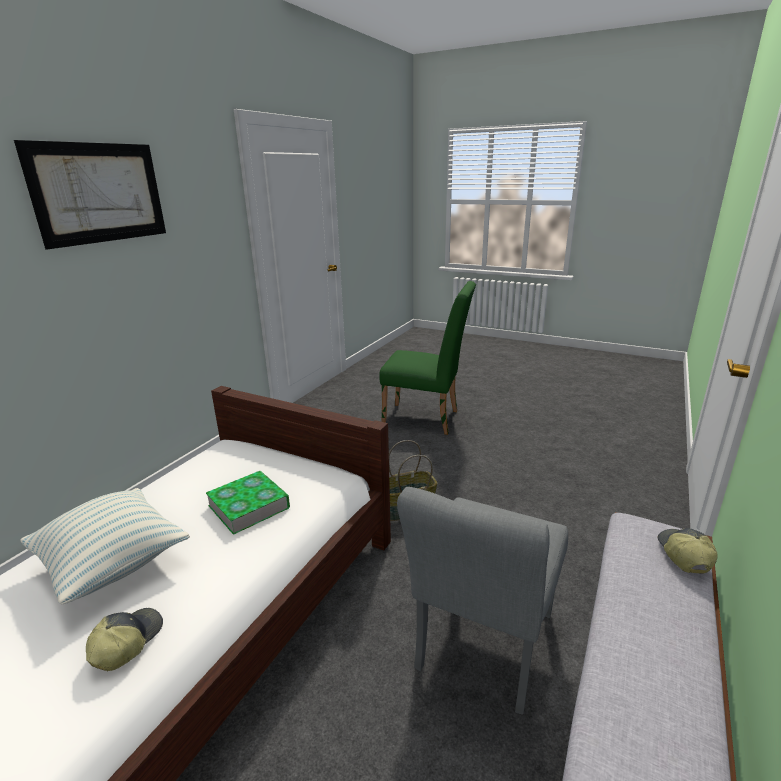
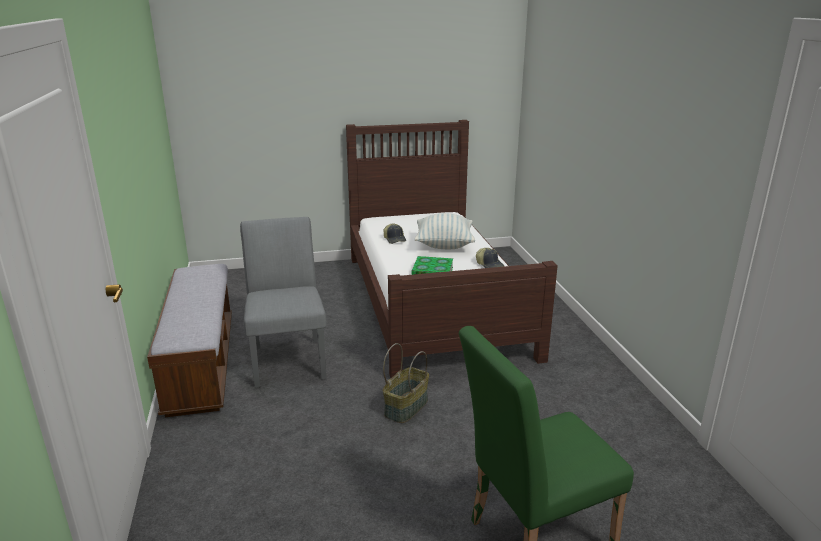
camera: 140 degrees right, 0 degrees up
picture [14,140,166,250] -> none
cap [658,528,718,574] -> cap moved to [476,248,504,268]

